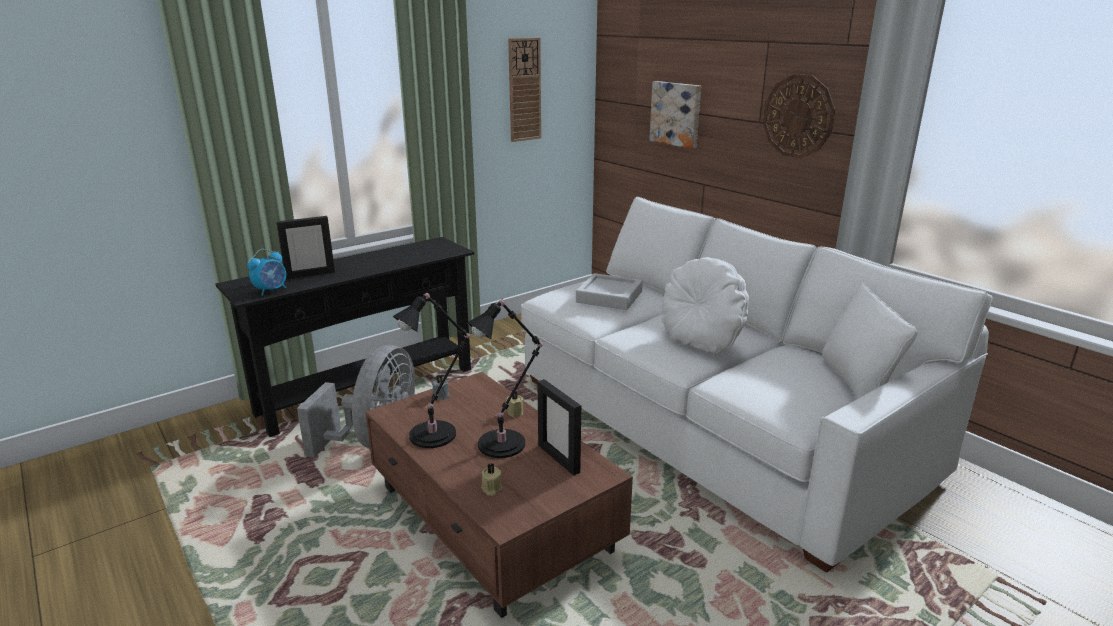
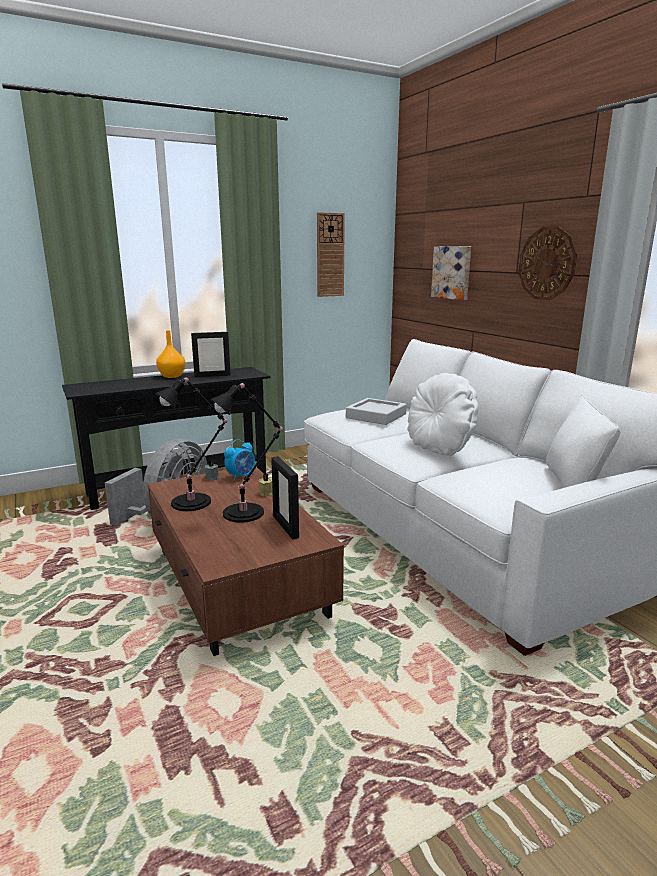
camera: 10 degrees right, 5 degrees down
alarm clock [247,249,286,296] -> alarm clock moved to [224,439,255,481]
picture frame [276,216,335,280] -> picture frame moved to [191,332,231,377]
beige candle [481,464,502,496] -> none
none -> orange vase [156,330,185,378]

